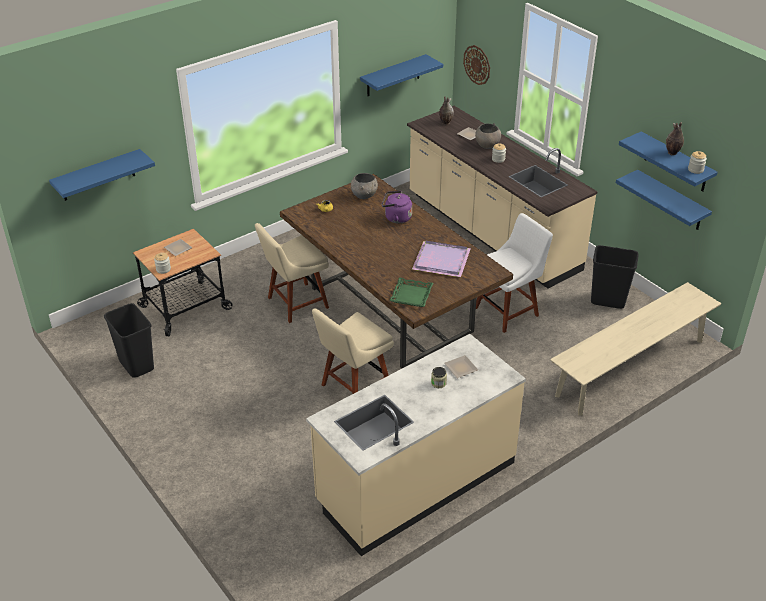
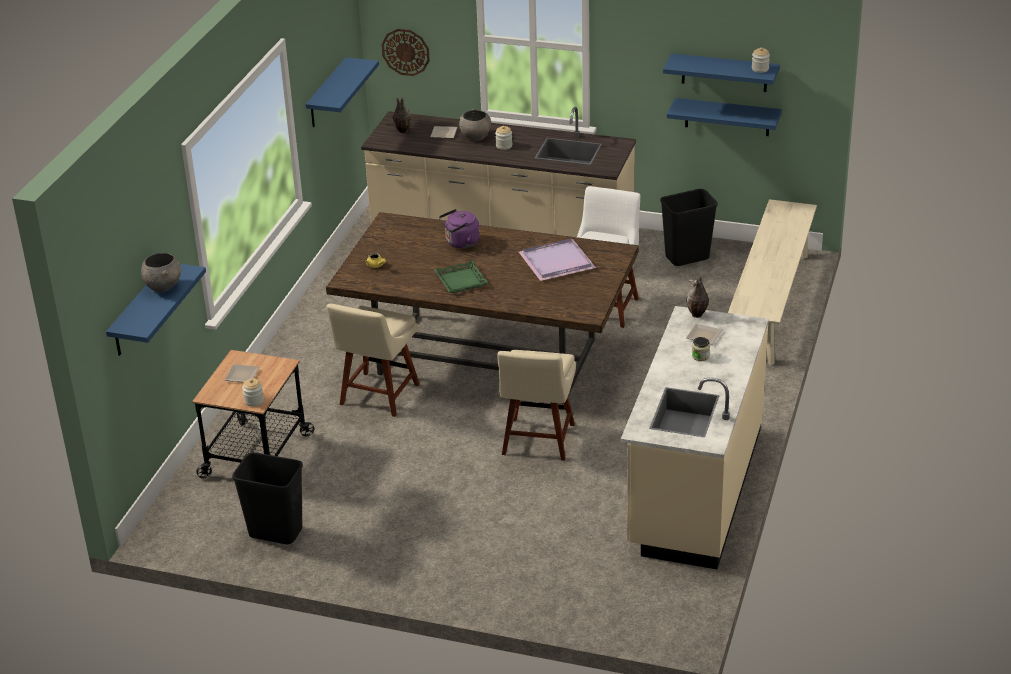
camera: 35 degrees left, 5 degrees down
grey bowl [351,173,378,199] -> grey bowl moved to [141,253,181,292]
green tray [389,277,433,307] -> green tray moved to [434,261,489,293]
vase [666,122,684,155] -> vase moved to [686,276,709,318]

